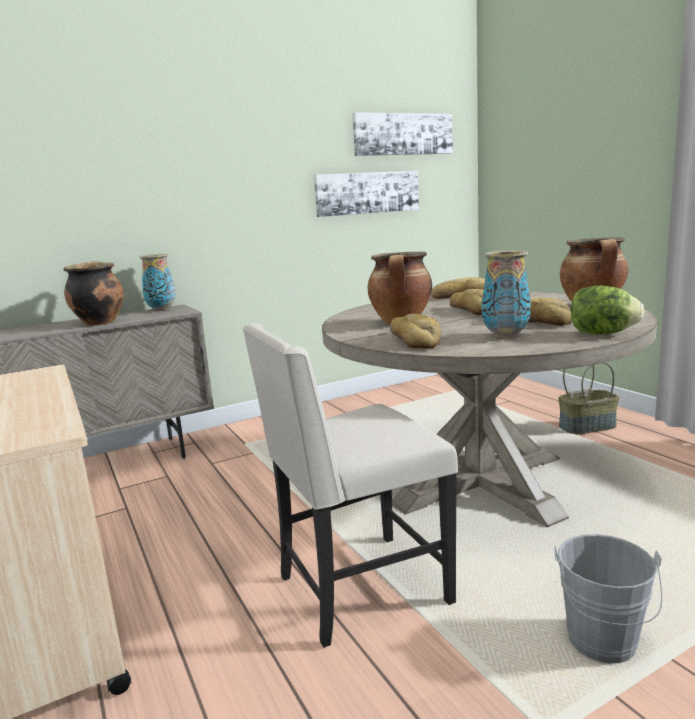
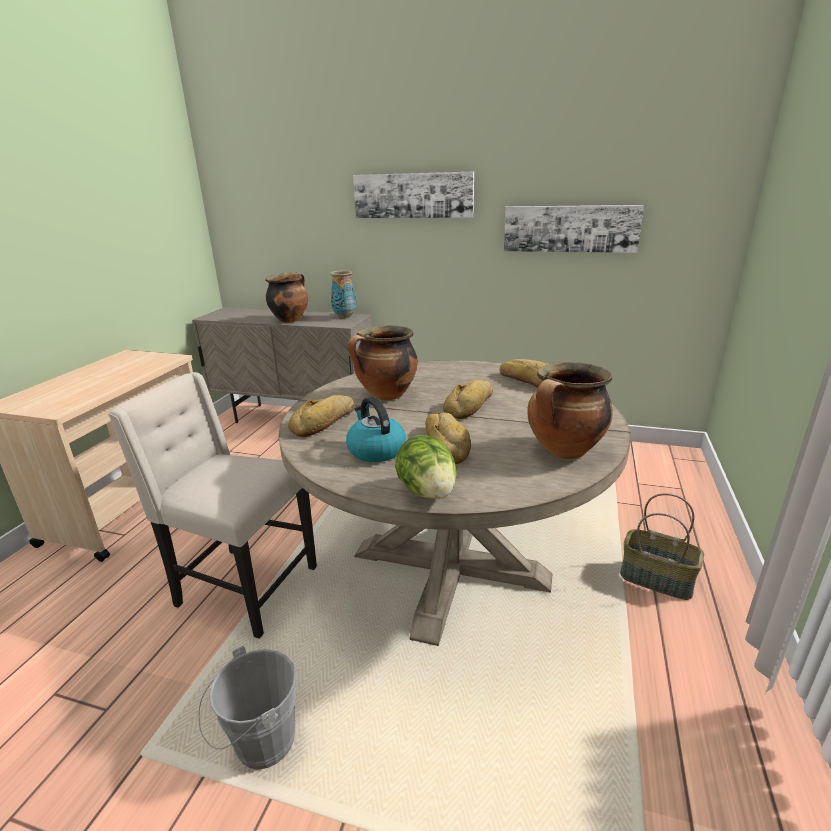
camera: 45 degrees right, 10 degrees up
picture [352,112,453,156] -> picture moved to [353,172,474,218]
vase [481,250,531,338] -> kettle [346,397,406,462]

